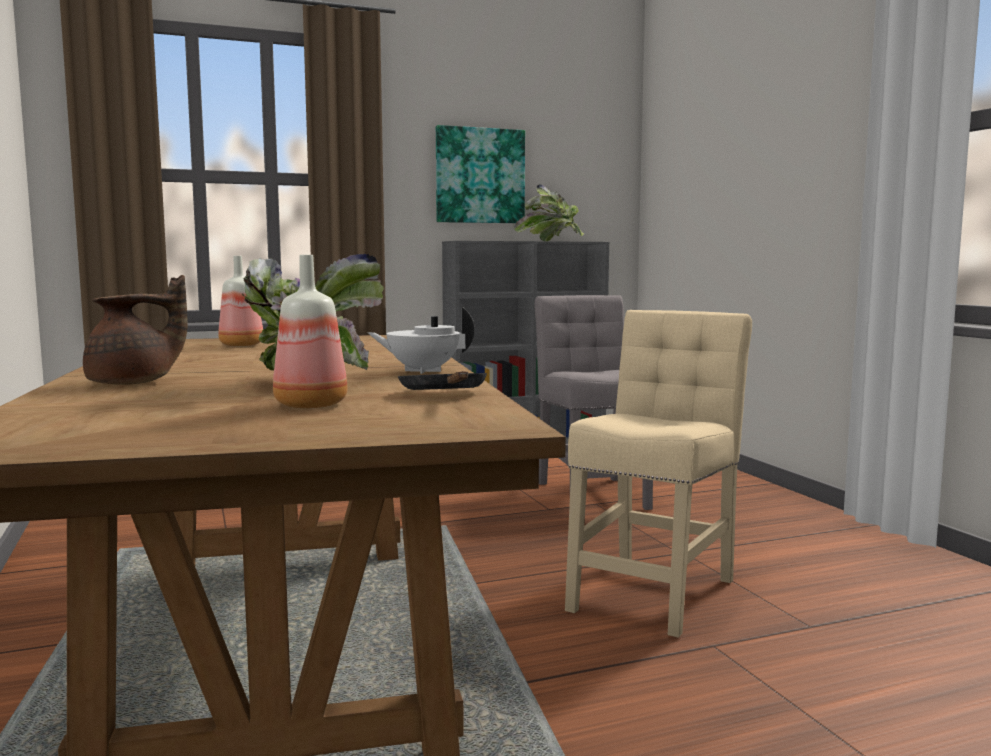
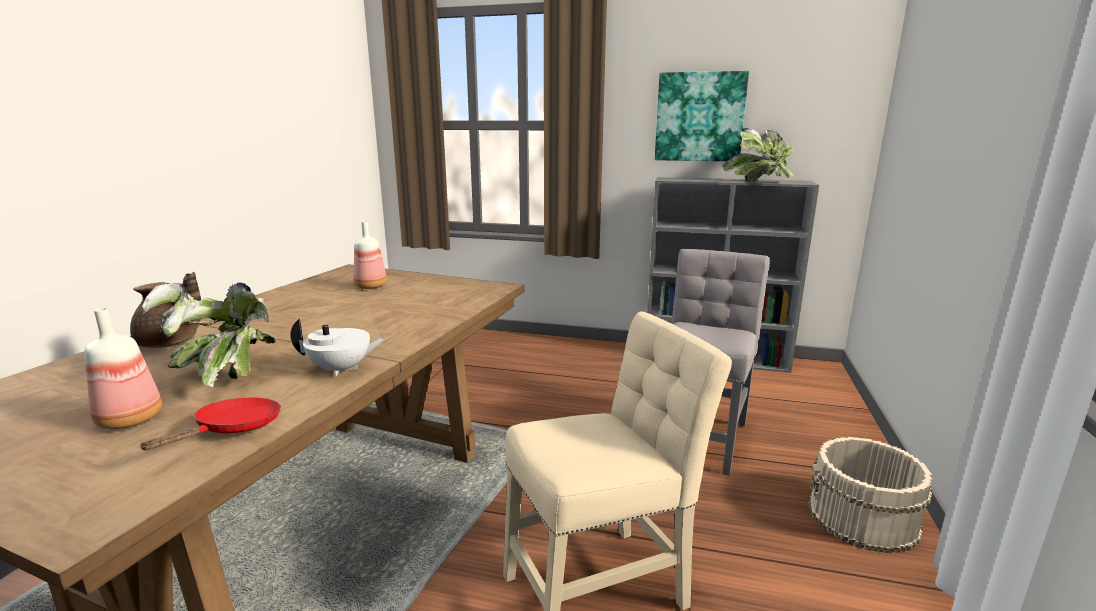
camera: 35 degrees right, 10 degrees up
white teapot [367,307,475,374] -> white teapot turned 135 degrees clockwise [290,318,387,377]
black frying pan [398,371,487,390] -> red frying pan [139,398,281,450]
none -> beige bucket [807,437,933,553]

